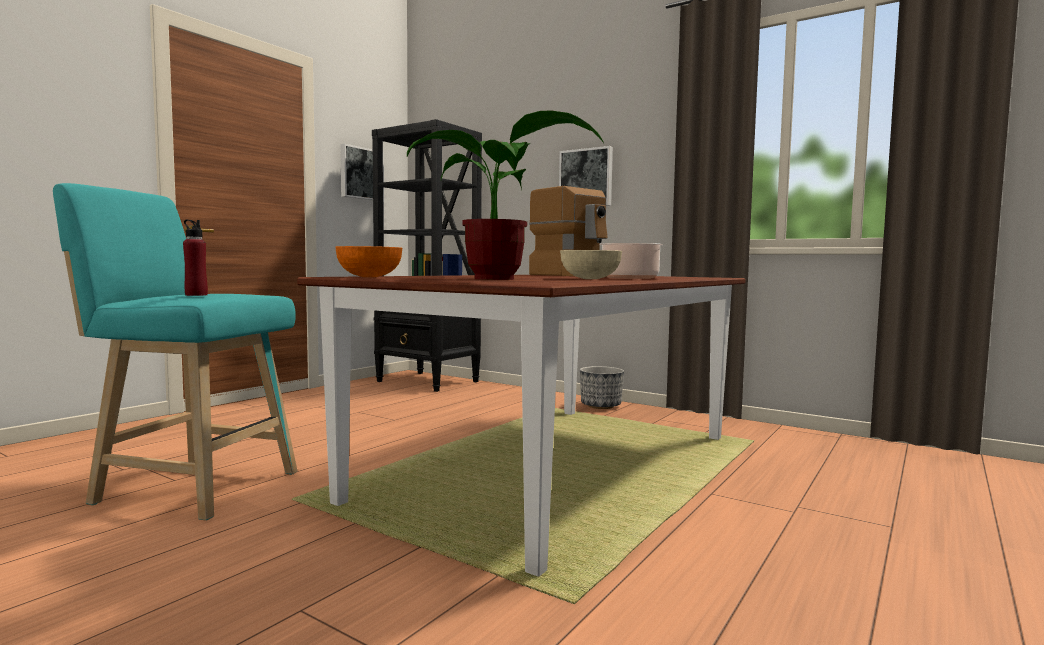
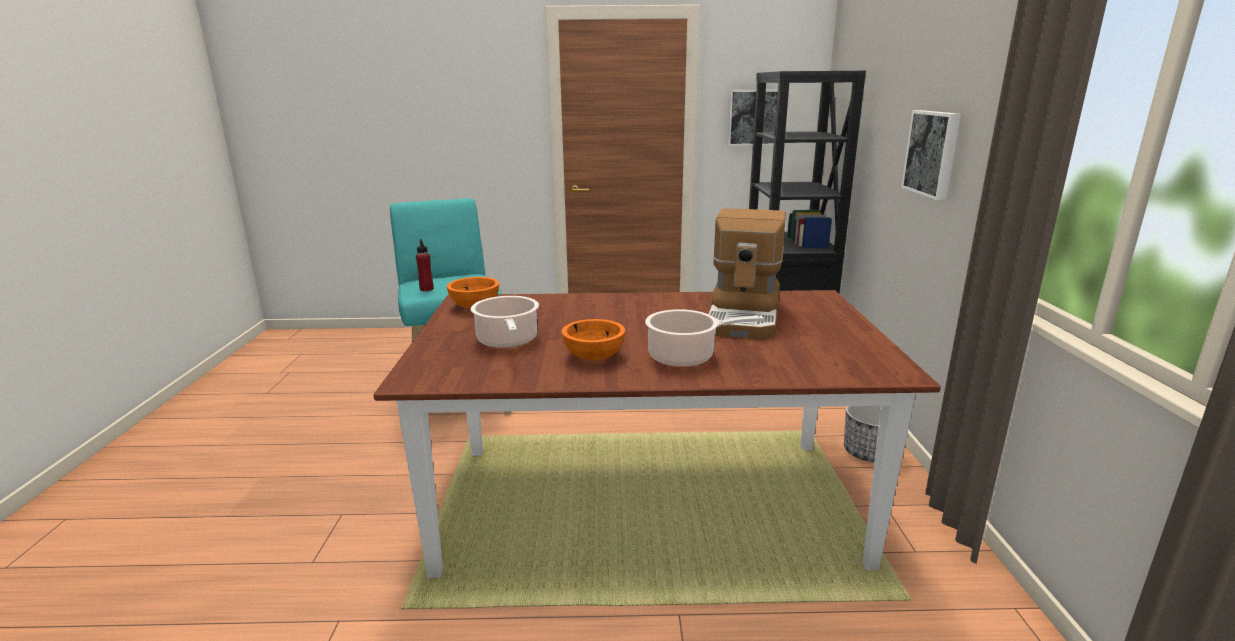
camera: 55 degrees right, 15 degrees up
potted plant [407,111,604,280] -> cooking pot [471,296,539,348]
beige bowl [560,250,622,279] -> orange bowl [562,319,625,361]

